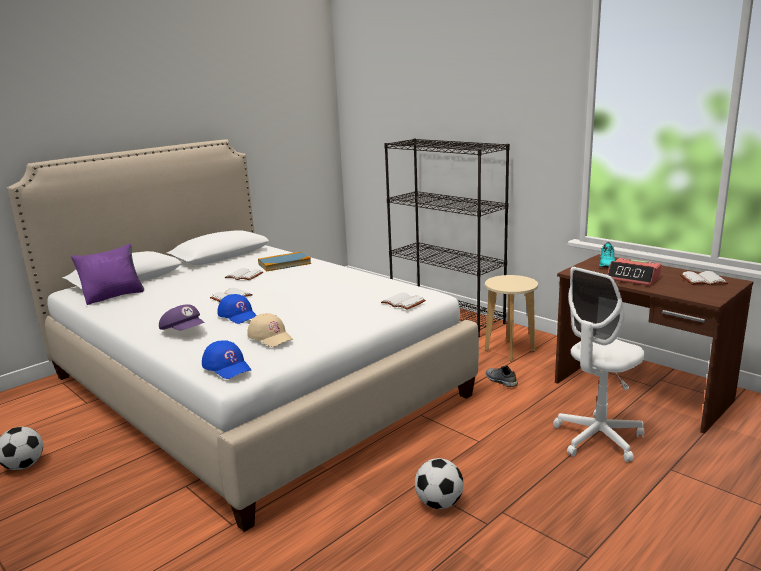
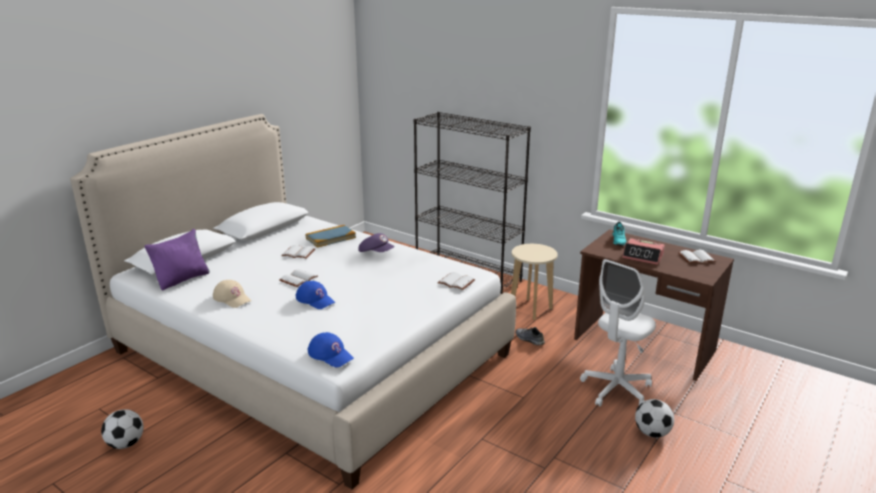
camera: 10 degrees left, 5 degrees up
purple cap [159,304,205,331] -> purple cap moved to [358,233,395,252]
beige cap [247,313,293,347] -> beige cap moved to [213,280,251,308]
football [415,458,464,509] -> football moved to [635,399,674,438]

